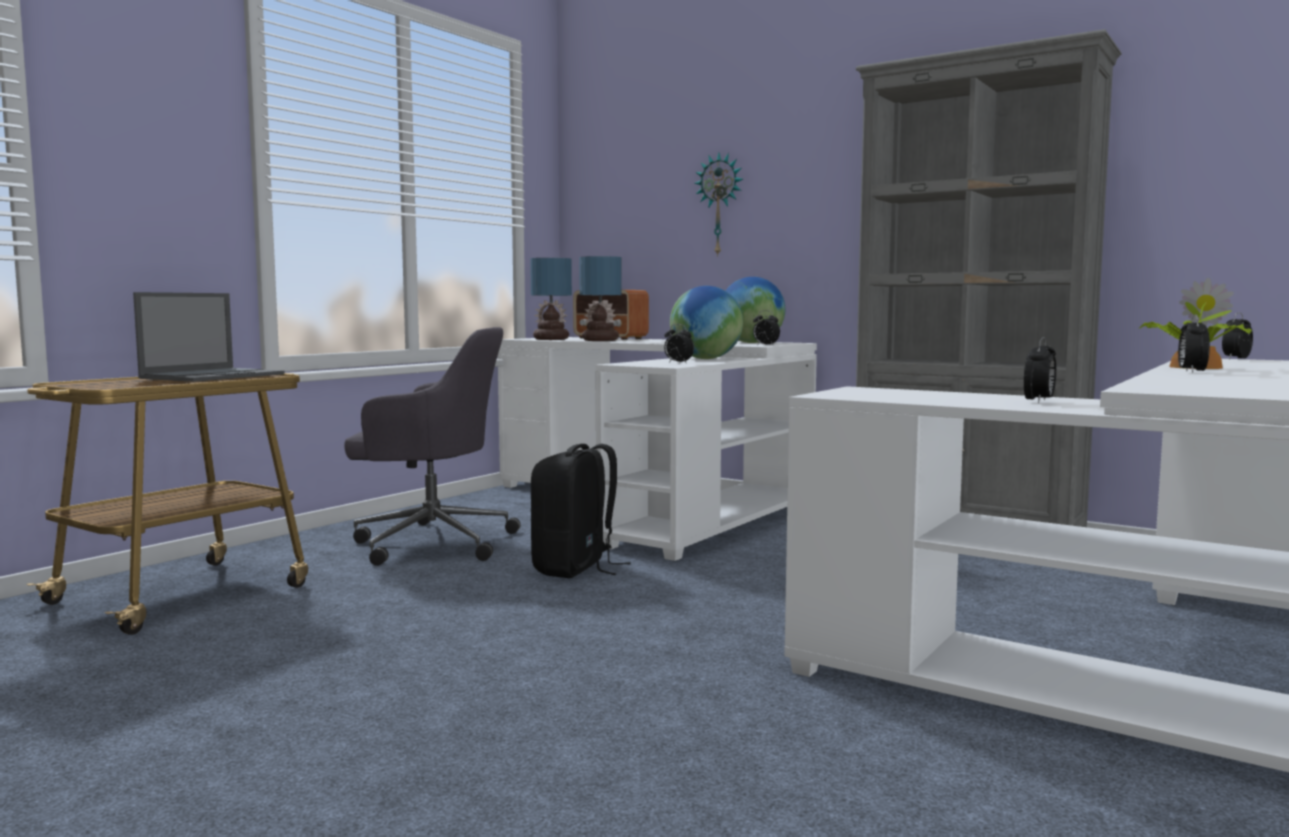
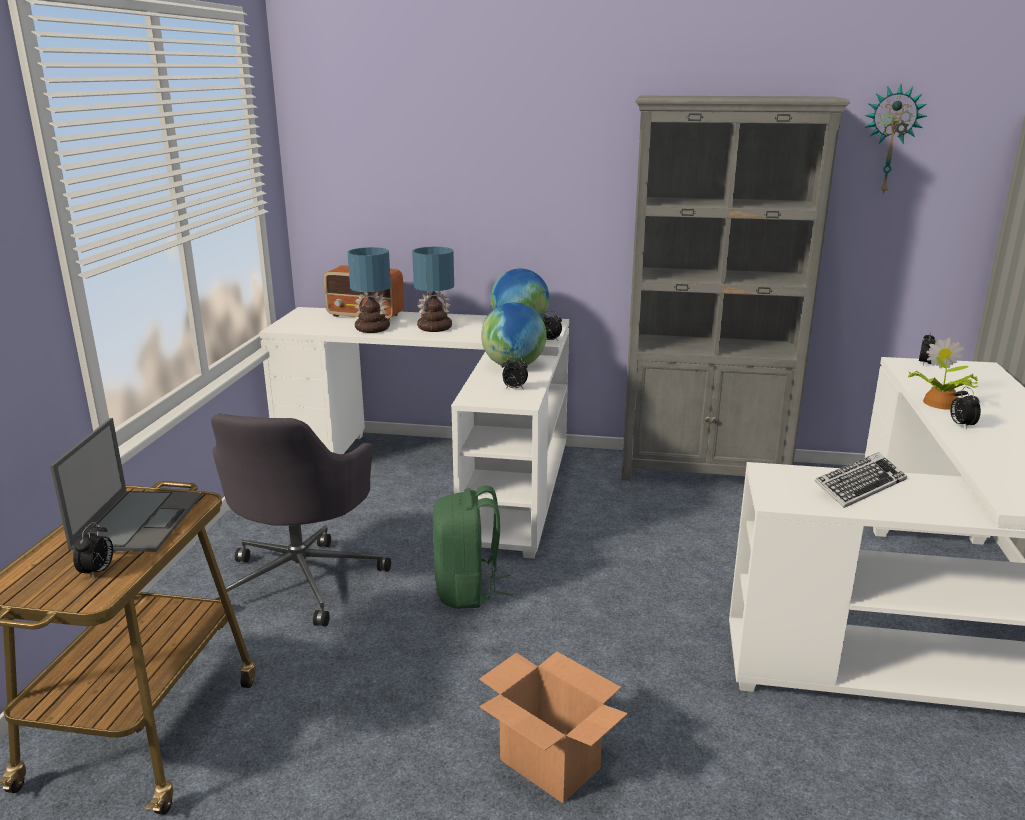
camera: 25 degrees left, 15 degrees up
grey office chair [344,327,521,566] -> grey office chair turned 120 degrees clockwise [211,413,391,627]
table lamp [530,258,572,340] -> table lamp moved to [412,247,454,332]
black backpack [531,444,631,578] -> green backpack [433,486,513,609]
wall clock [694,152,743,257] -> wall clock moved to [864,85,927,195]
alarm clock [1024,337,1056,404] -> alarm clock moved to [73,522,113,579]
none -> cardboard box [479,651,628,803]
none -> keyboard [815,452,907,508]

